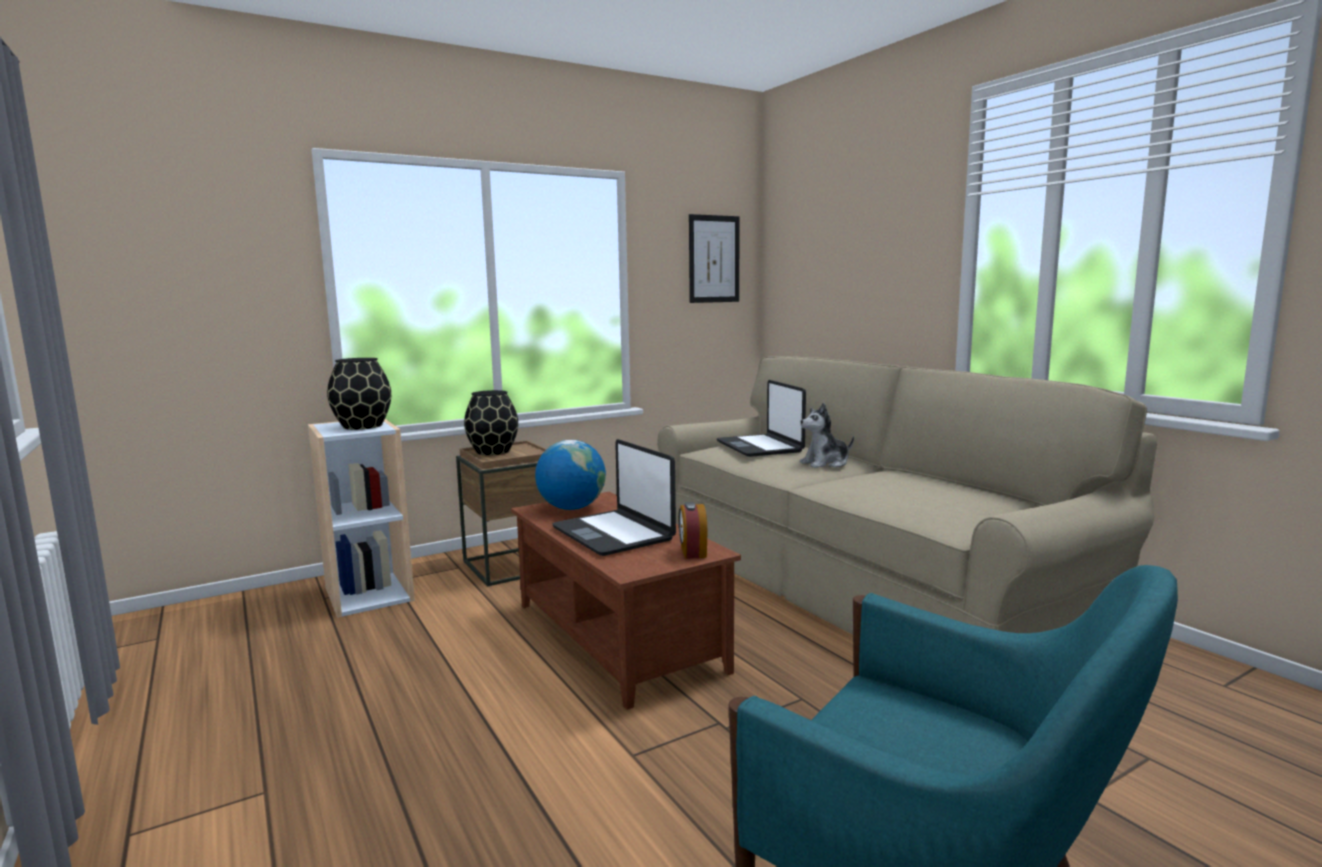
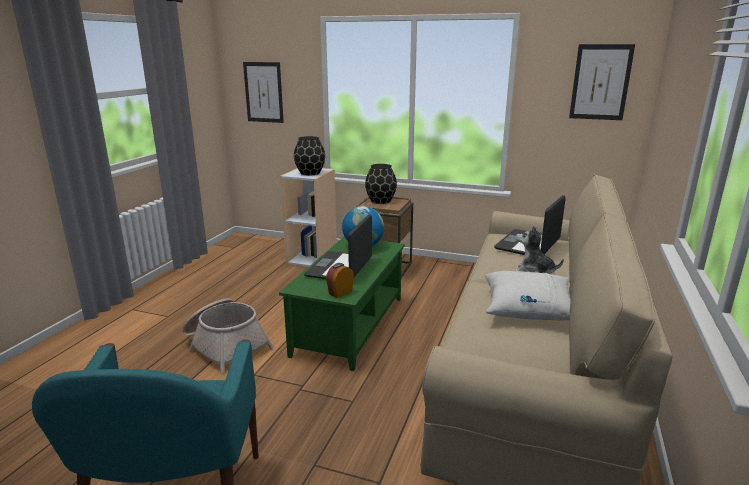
camera: 50 degrees right, 10 degrees up
brown coffee table [511,492,741,710] -> green coffee table [279,237,405,371]
none -> basket [183,298,274,373]
none -> picture [243,62,284,123]
none -> grey pillow [485,271,571,320]

